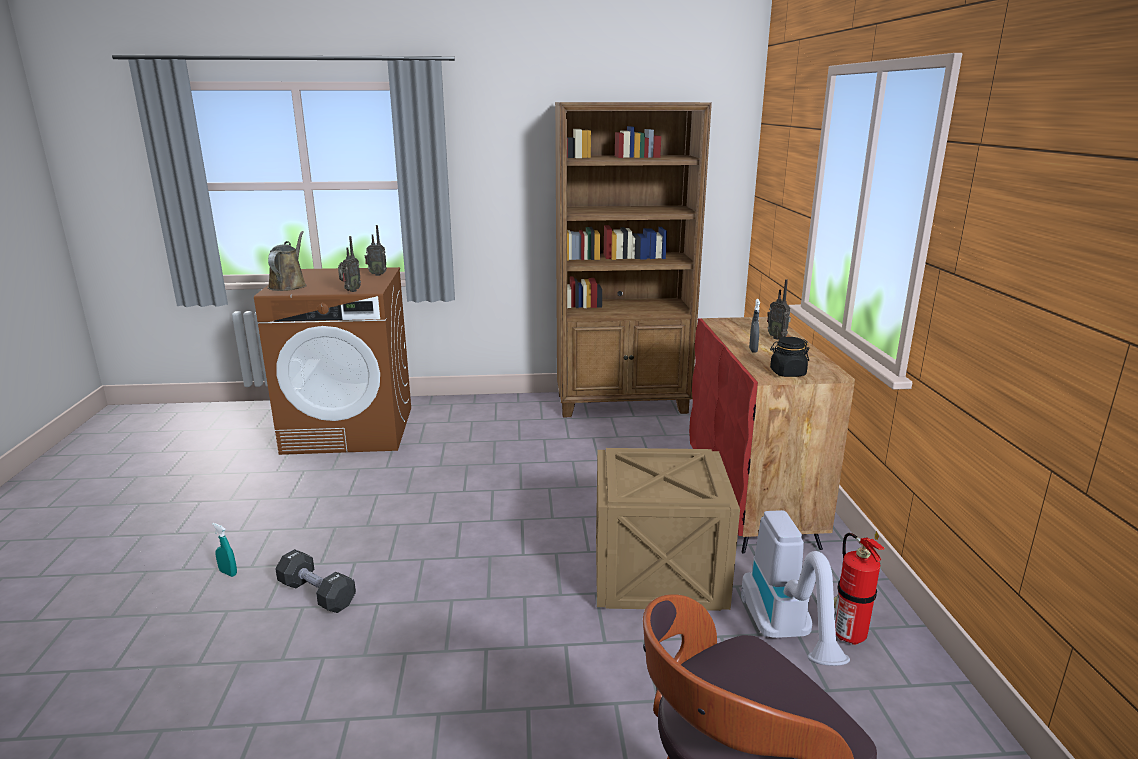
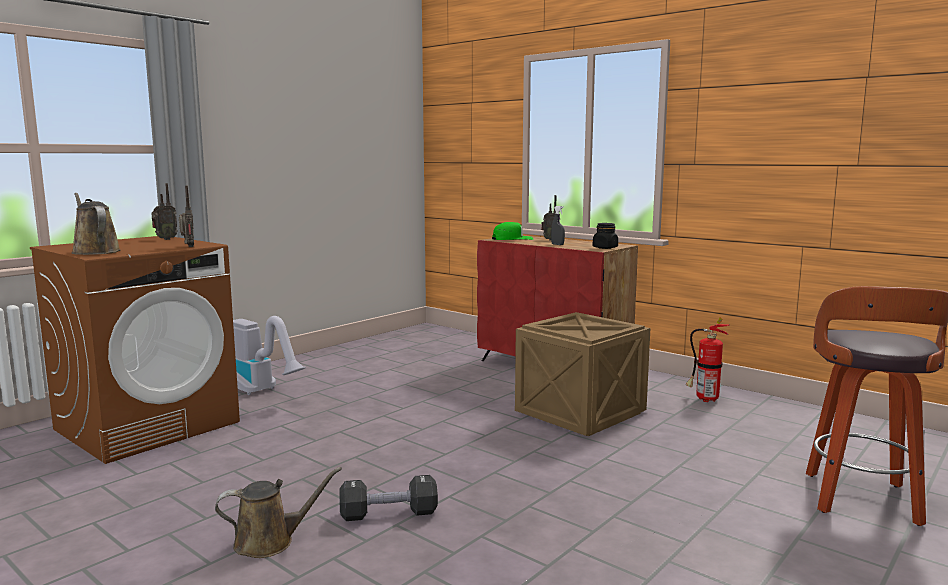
camera: 45 degrees left, 10 degrees down
turquoise spray bottle [212,523,237,577] -> brown watering can [215,467,342,558]
brown bookcase [555,102,712,417] -> none
vacuum cleaner [741,510,850,666] -> vacuum cleaner moved to [233,316,306,395]
none -> green cap [492,222,533,240]

